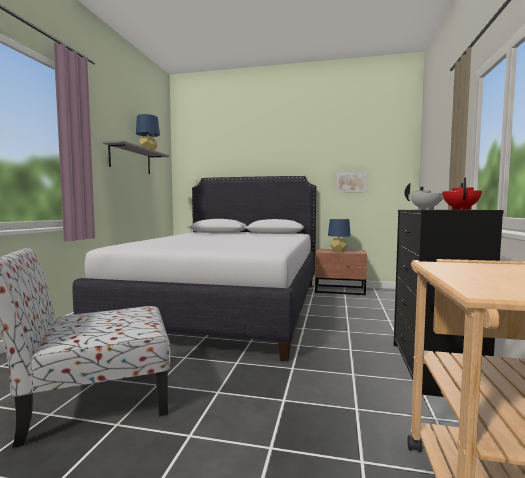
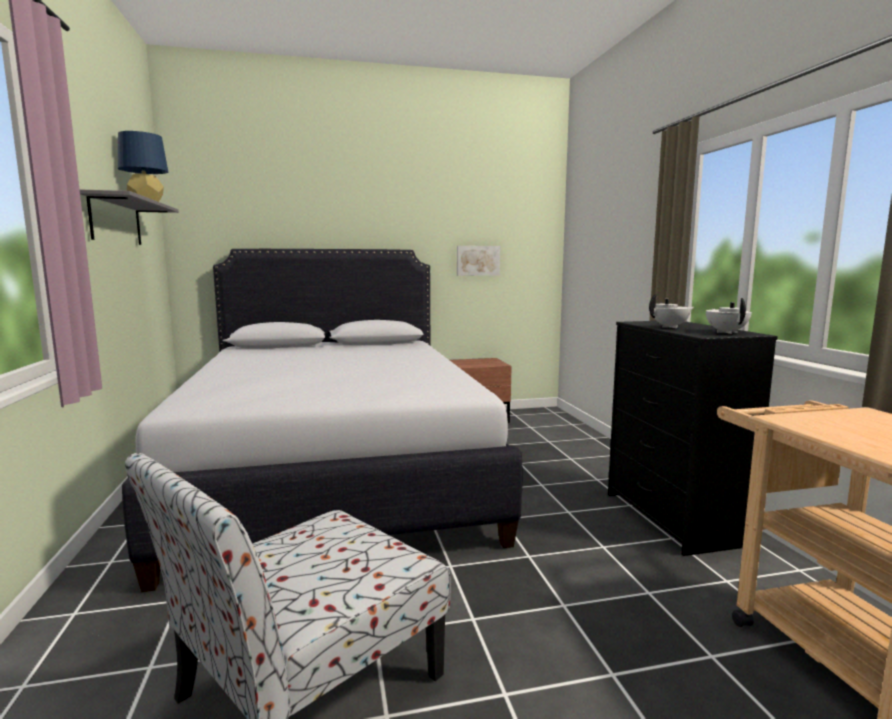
camera: 25 degrees left, 5 degrees up
blue table lamp [328,219,351,252] -> none
red teapot [442,177,482,210] -> white teapot [706,298,752,334]

